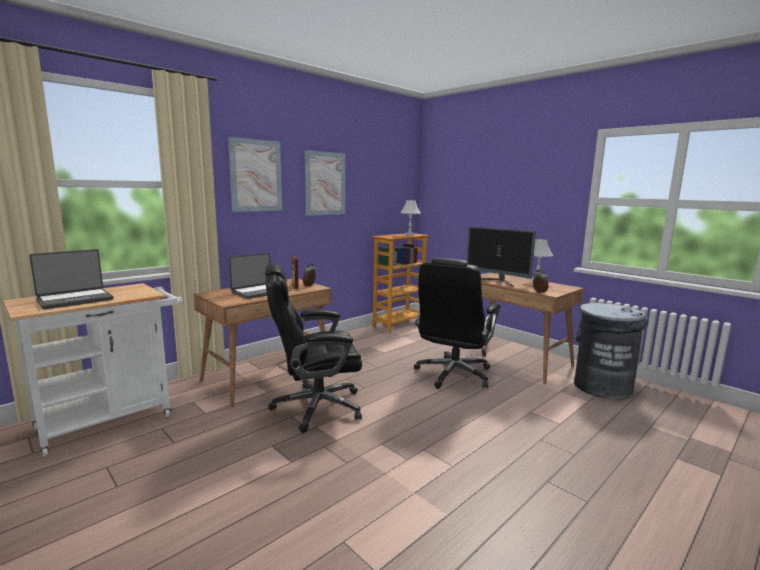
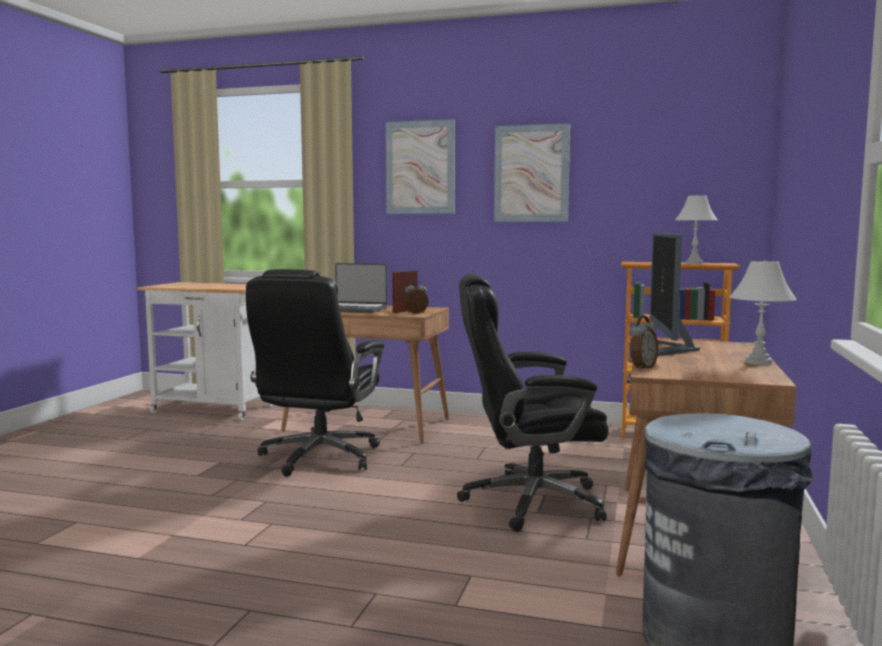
camera: 60 degrees right, 5 degrees down
laptop [29,249,114,309] -> none
black office chair [265,263,362,433] -> black office chair turned 120 degrees counterclockwise [246,269,384,477]

